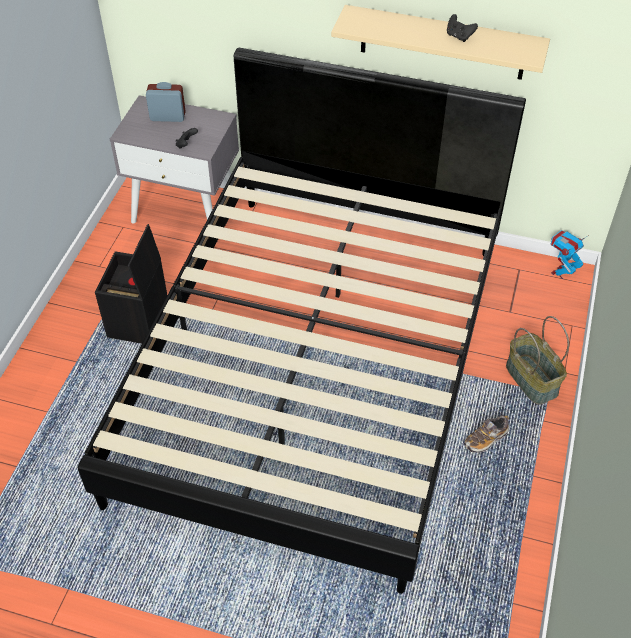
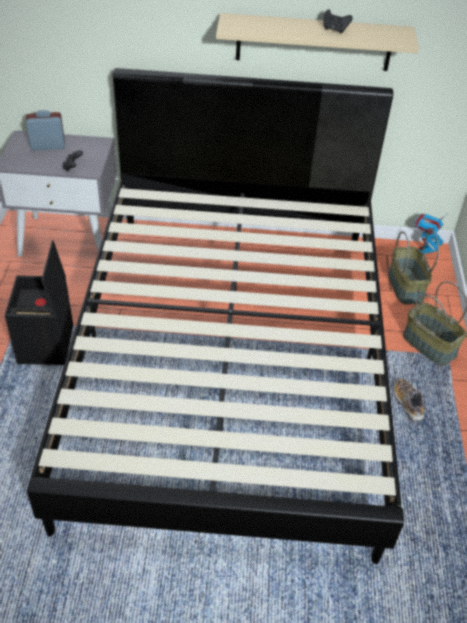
camera: 15 degrees left, 5 degrees down
shoe [464,415,509,453] -> shoe turned 120 degrees clockwise [393,378,425,422]
none -> basket [388,230,439,304]

